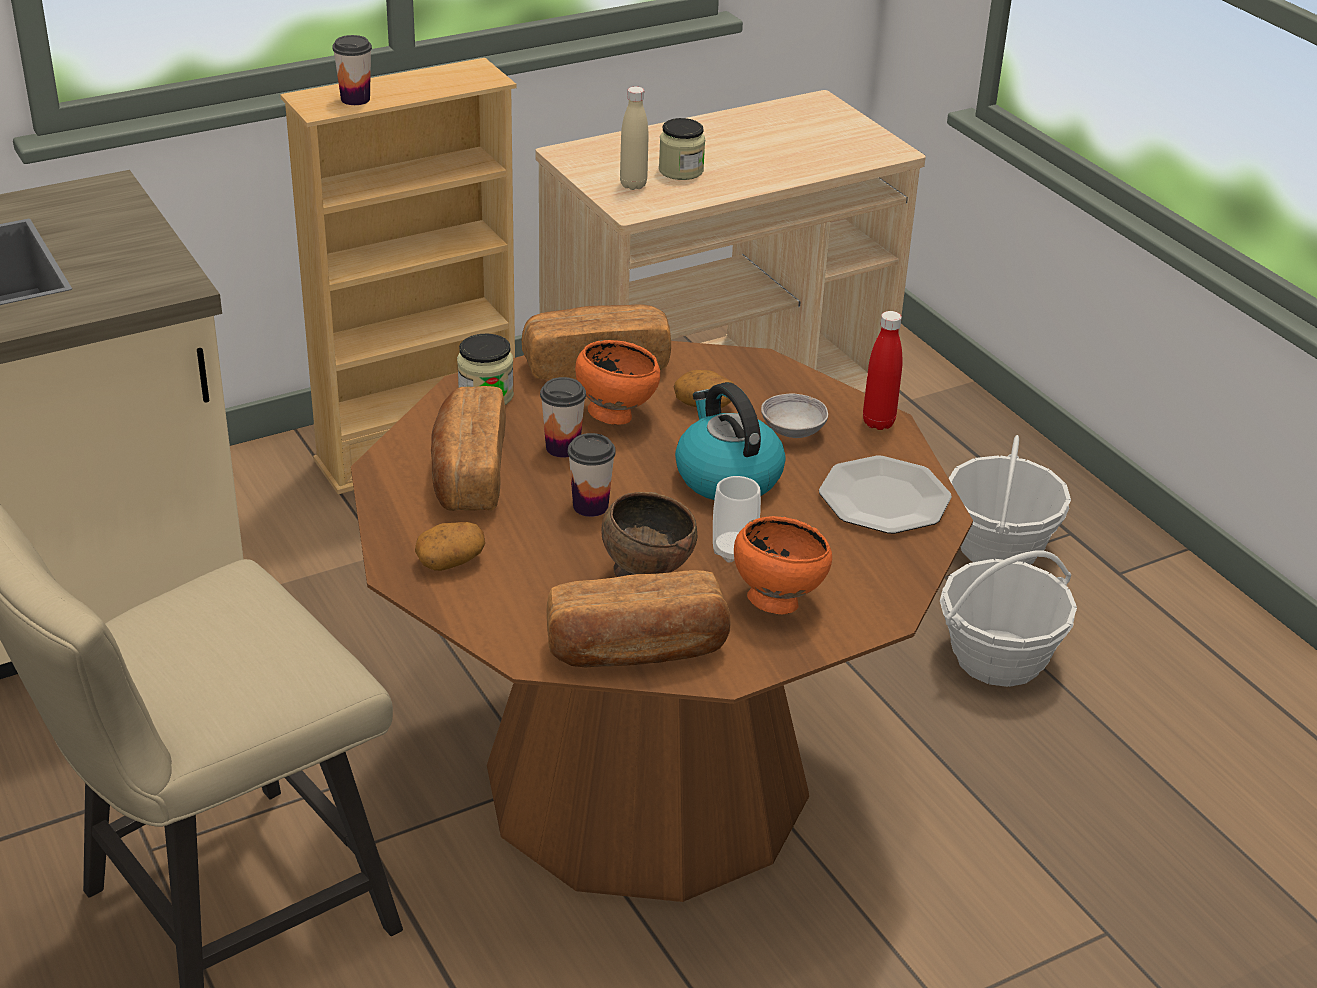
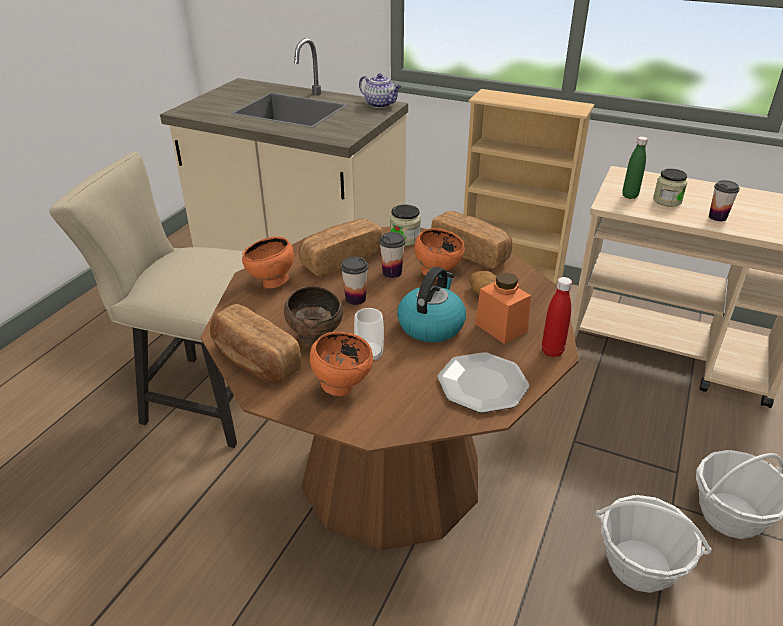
camera: 55 degrees right, 0 degrees up
cup [332,35,372,105] -> cup moved to [709,180,740,221]
potato [415,522,485,571] -> orange bowl [242,236,294,288]
beige bottle [620,86,648,190] -> green bottle [622,137,648,199]
grey bowl [761,393,828,438] -> orange jar [475,273,531,344]
none -> teapot [359,73,401,108]

